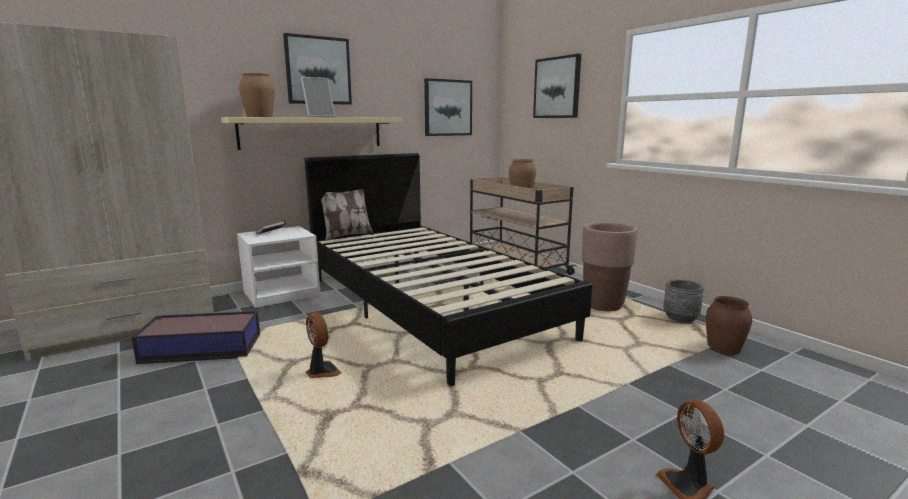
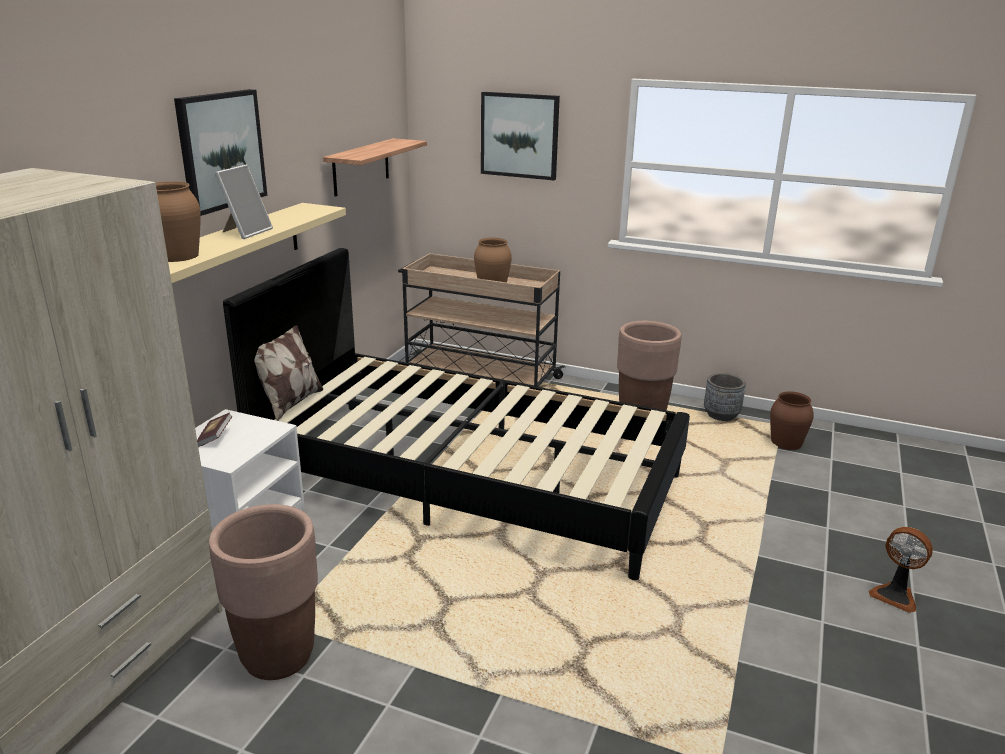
camera: 35 degrees left, 10 degrees up
storage box [131,311,260,364] -> brown planter [209,504,318,680]
fan [306,312,342,378] -> none
picture [424,78,472,136] -> shelf [323,138,427,197]

